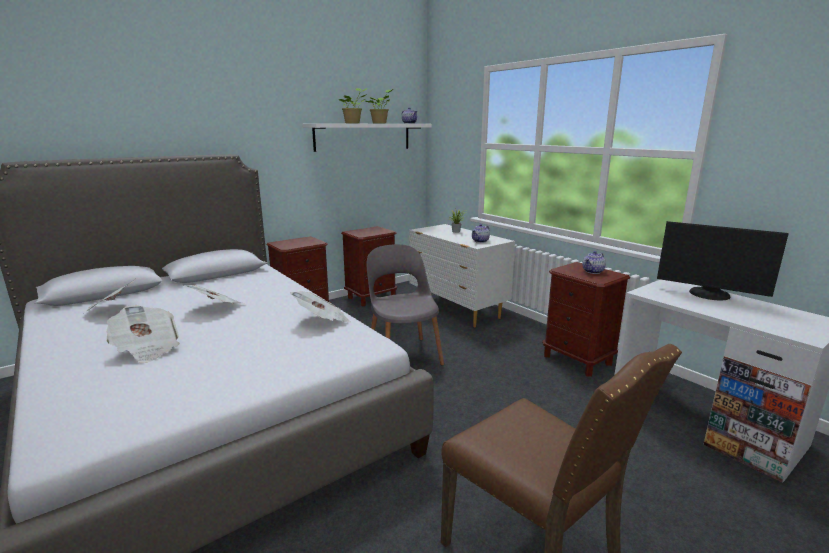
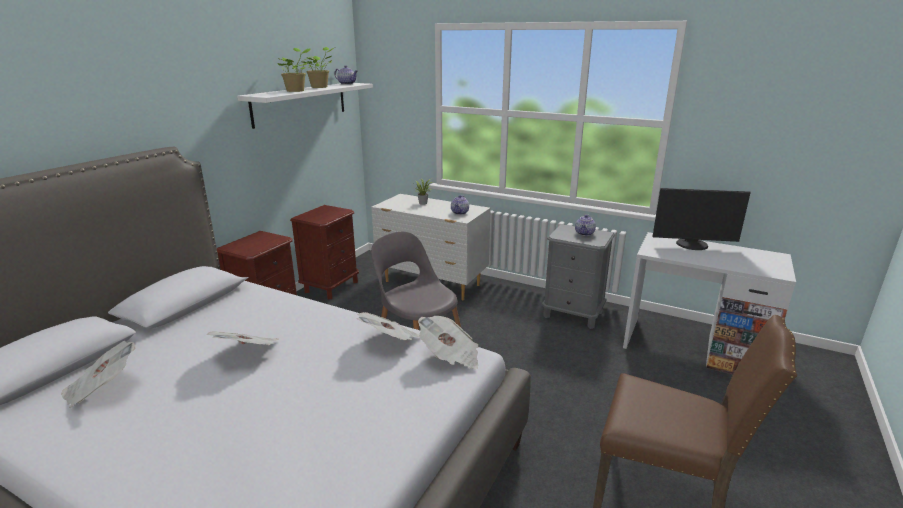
camera: 25 degrees left, 5 degrees up
newspaper [106,305,180,363] -> newspaper moved to [418,316,478,369]
brown nightstand [542,262,630,377] -> grey nightstand [542,224,615,329]

